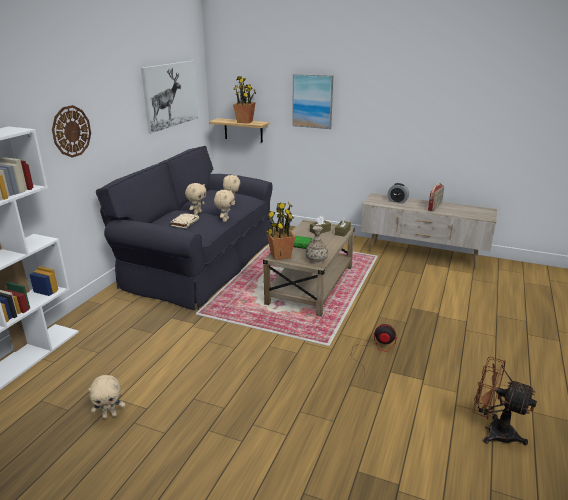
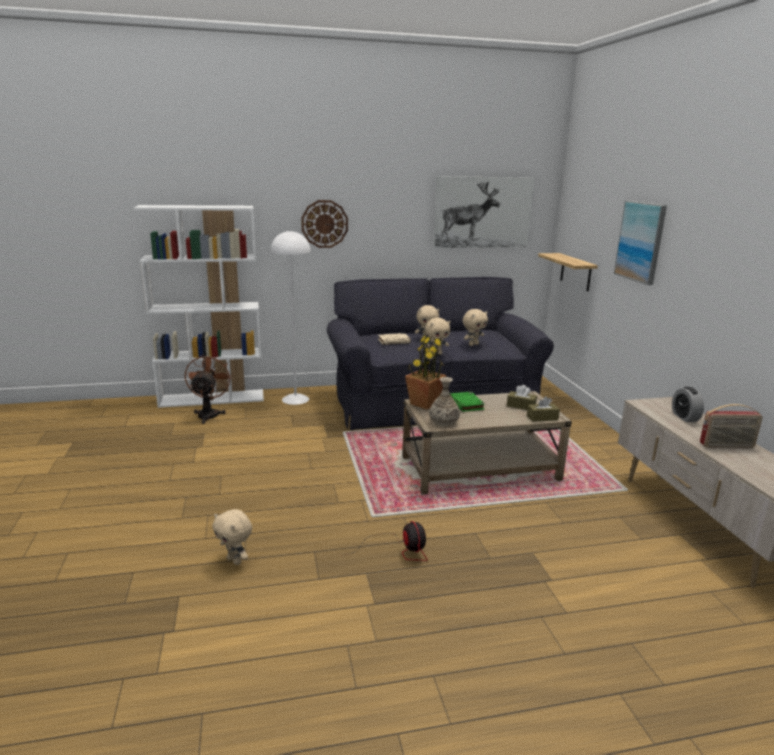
camera: 55 degrees right, 5 degrees down
beige plush toy [88,375,125,419] -> beige plush toy moved to [212,509,252,565]
potted plant [233,76,256,124] -> none
brown fan [472,357,537,445] -> brown fan moved to [185,354,232,424]
none -> white floor lamp [270,230,311,405]

